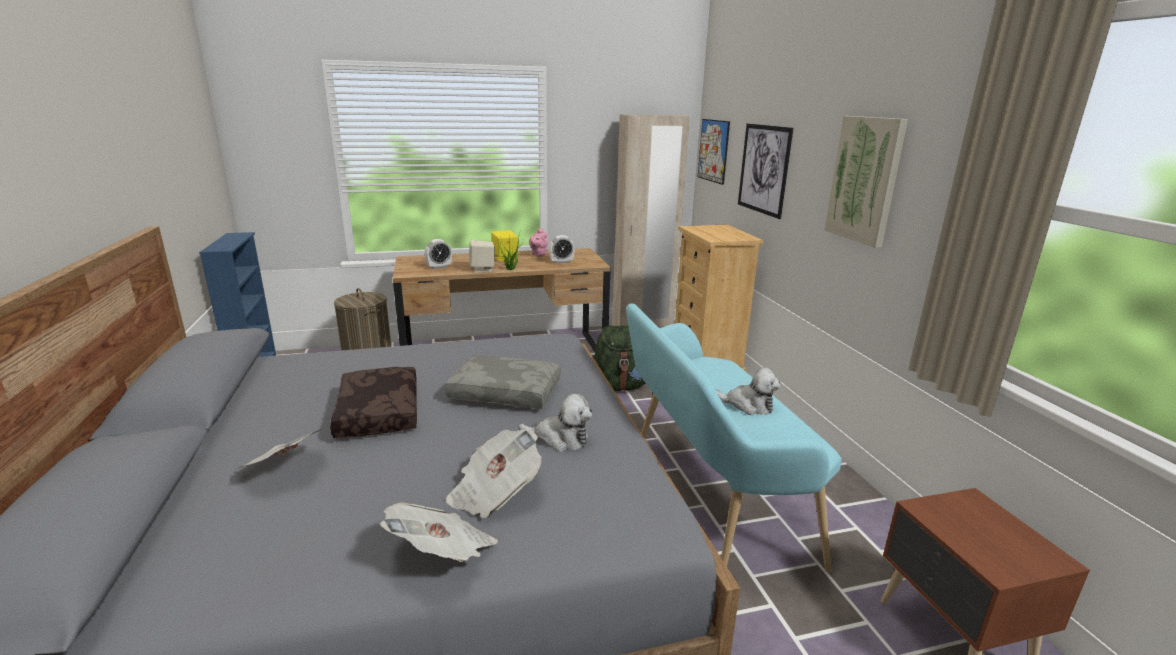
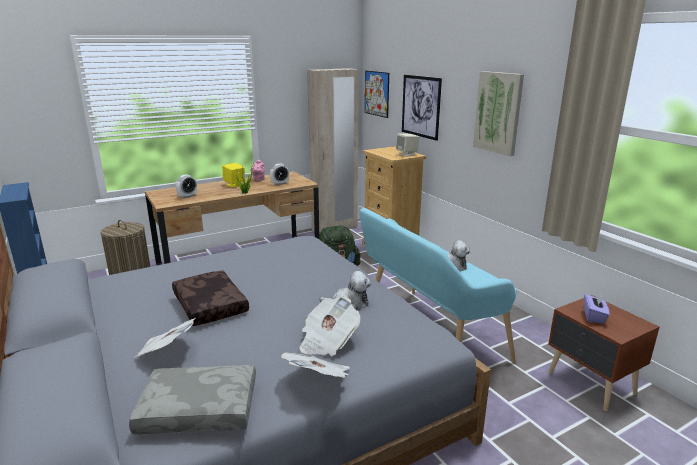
camera: 15 degrees left, 0 degrees up
grey pillow [445,355,561,409] -> grey pillow moved to [129,365,256,435]
beige speaker [469,240,495,273] -> beige speaker moved to [396,133,419,156]
none -> purple tissue box [584,293,610,324]

